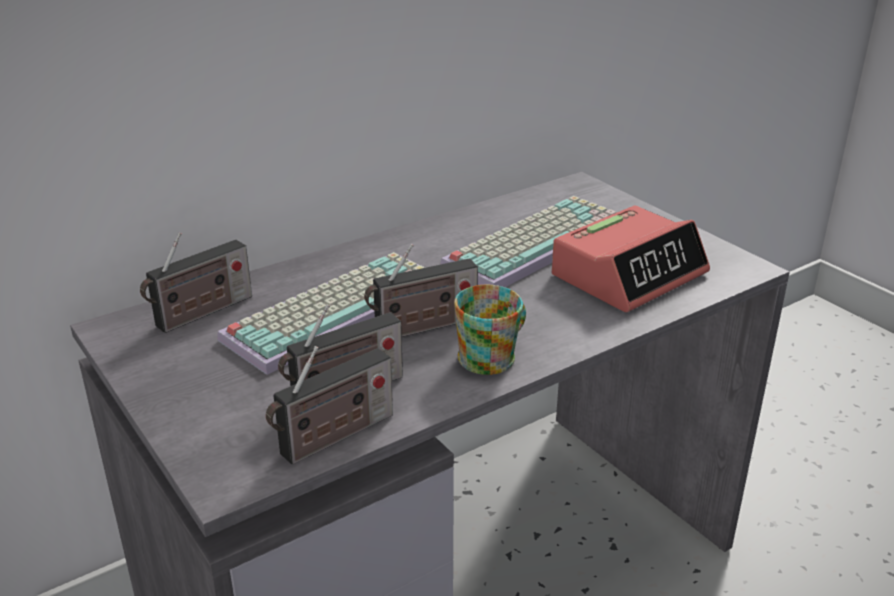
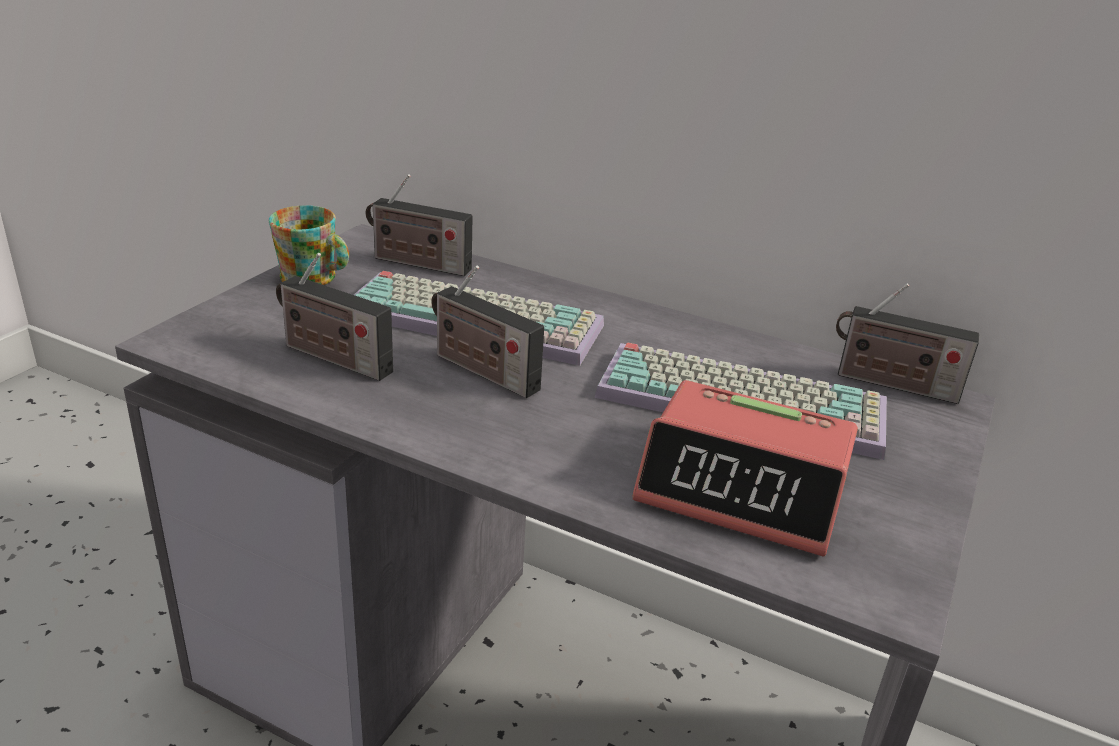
camera: 60 degrees right, 0 degrees up
radio [266,346,393,465] -> radio moved to [836,284,979,404]
mug [454,285,526,375] -> mug moved to [269,205,349,285]

